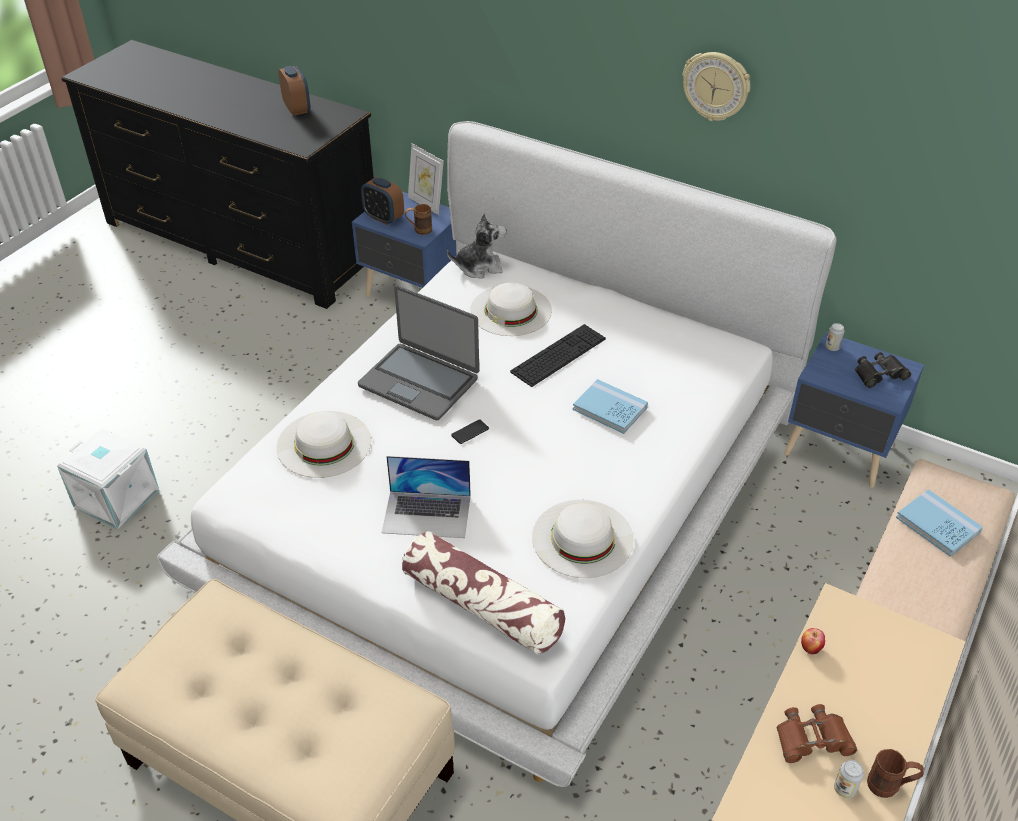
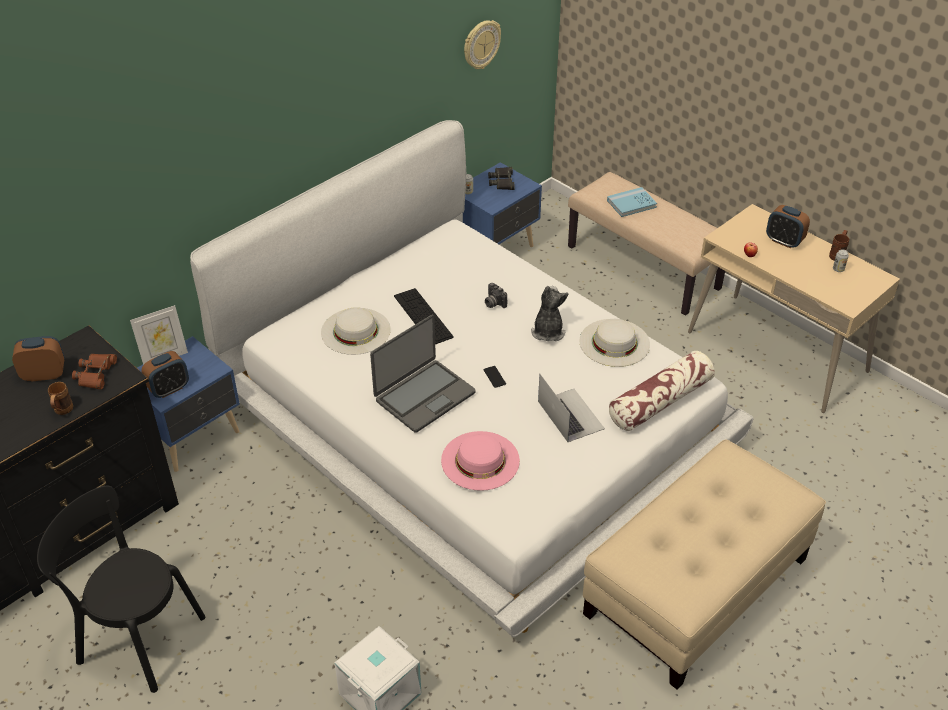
camera: 75 degrees left, 0 degrees up
white hat [276,411,371,478] -> pink hat [441,431,520,491]
laptop [382,456,471,538] -> laptop turned 45 degrees counterclockwise [538,374,605,442]
brown mug [405,204,432,235] -> brown mug moved to [48,382,73,415]
plush toy [447,213,506,279] -> plush toy moved to [531,286,569,341]
blue book [573,379,648,434] -> camera [485,283,507,308]
wall clock [682,52,750,121] -> wall clock moved to [464,20,501,69]
brown binoculars [777,704,857,763] -> brown binoculars moved to [72,354,117,389]
none -> black chair [37,486,205,693]
none -> alarm clock [766,205,810,249]

